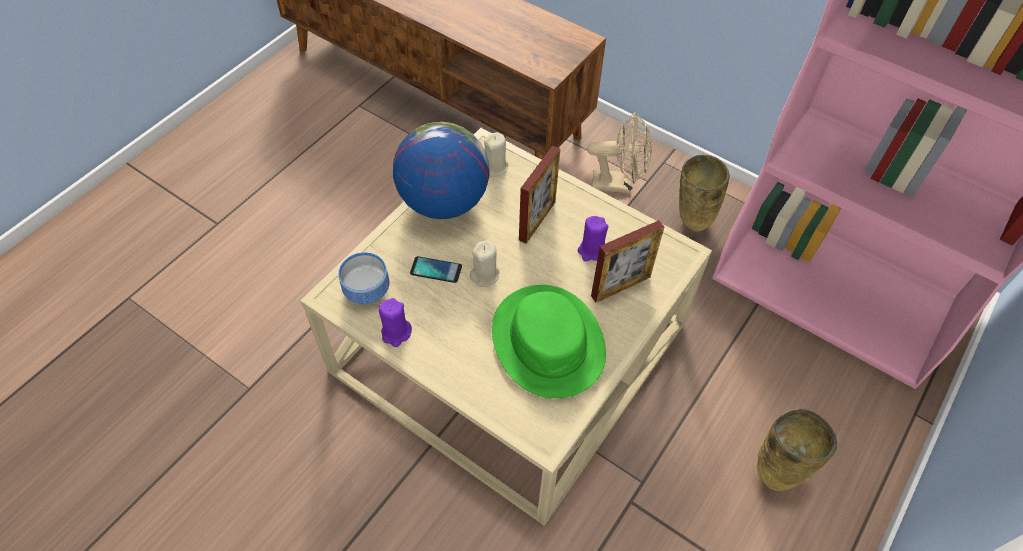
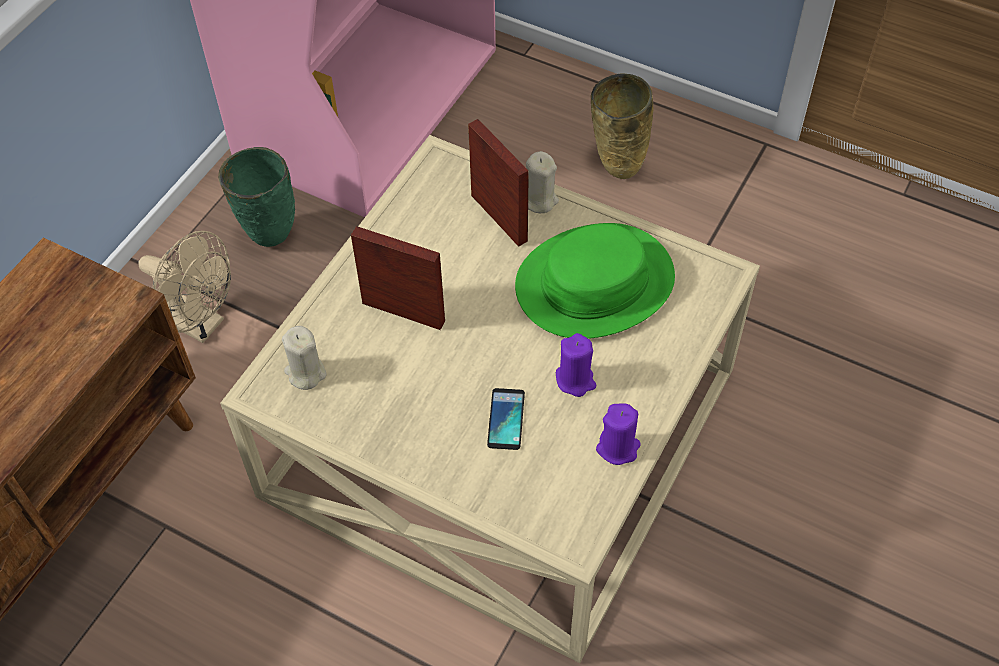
camera: 95 degrees left, 0 degrees up
bowl [338,252,389,304] -> none
globe [393,122,490,219] -> none
beige candle [470,240,499,287] -> beige candle moved to [526,151,559,213]
purple candle [577,216,608,262] -> purple candle moved to [556,333,596,397]
beige fan [588,112,652,193] -> beige fan turned 120 degrees clockwise [138,231,231,343]
beige vase [679,155,730,232] -> green vase [218,147,295,247]

